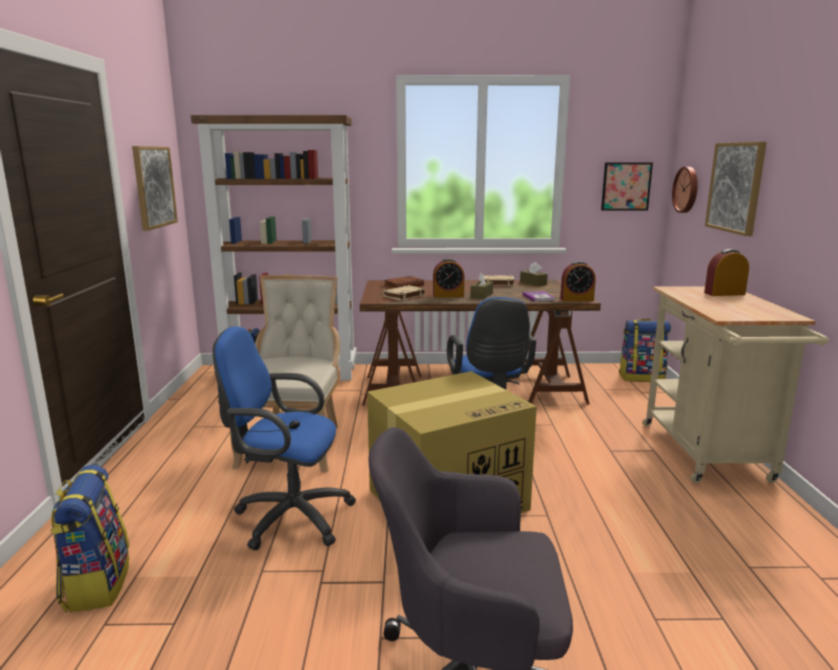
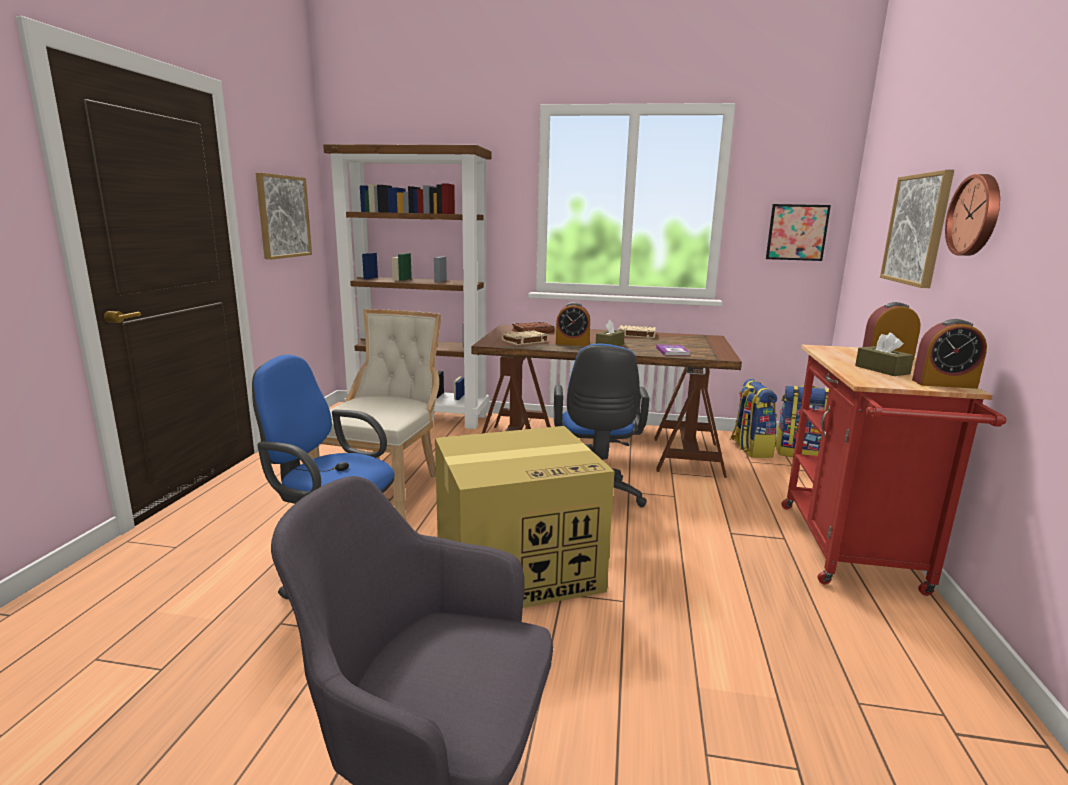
camera: 10 degrees right, 0 degrees up
backpack [50,465,129,612] -> backpack moved to [730,379,777,458]
brown tissue box [520,262,548,286] -> brown tissue box moved to [855,333,914,376]
alarm clock [560,261,596,301] -> alarm clock moved to [912,319,987,389]
beige cart [642,286,829,483] -> red cart [781,345,1006,596]
wall clock [672,167,698,213] -> wall clock moved to [945,174,1000,256]

